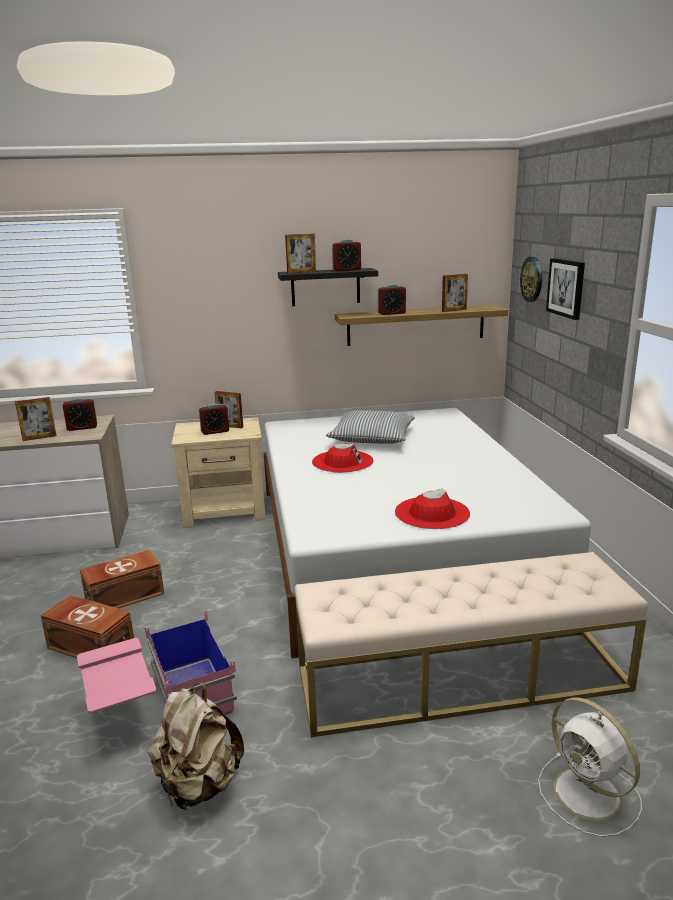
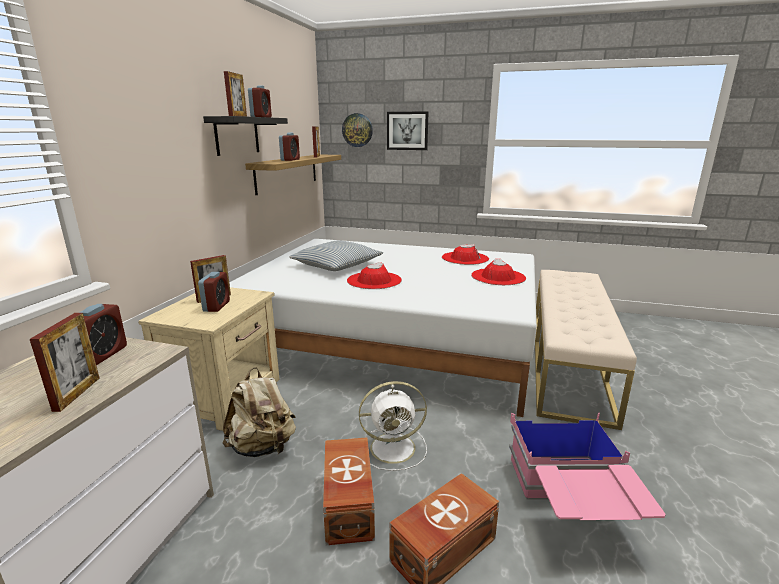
camera: 65 degrees left, 0 degrees up
beige backpack [148,683,244,810] -> beige backpack moved to [222,367,296,457]
white fan [538,698,642,837] -> white fan moved to [359,381,427,471]
none -> red hat [442,244,489,265]

